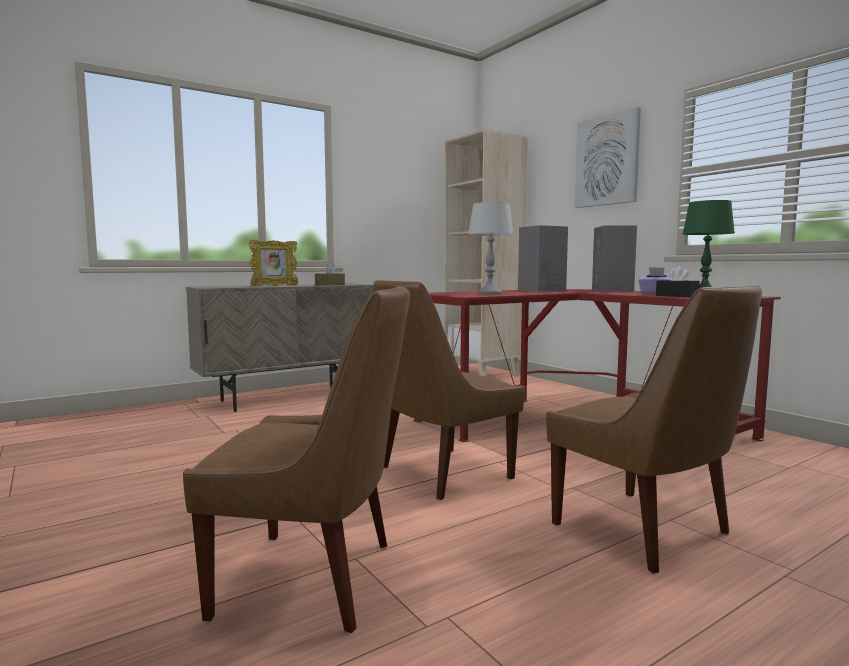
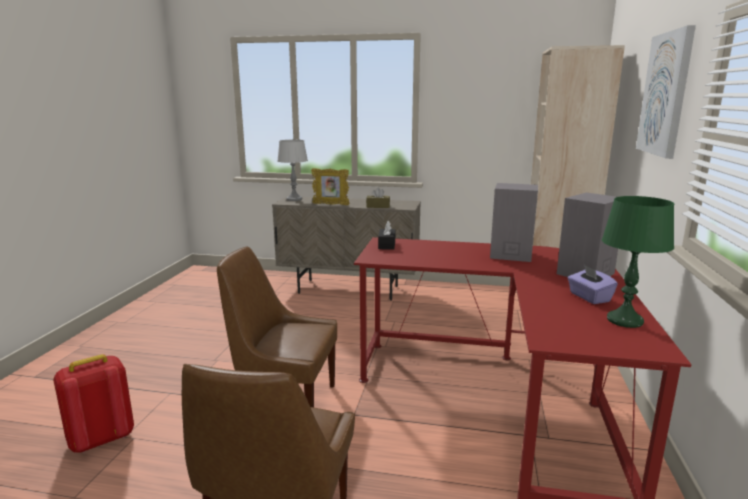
camera: 45 degrees right, 10 degrees up
brown chair [183,286,410,633] -> red backpack [53,354,134,453]
grey table lamp [468,202,514,294] -> grey table lamp moved to [278,140,308,201]
black tissue box [656,266,700,297] -> black tissue box moved to [378,220,395,250]

